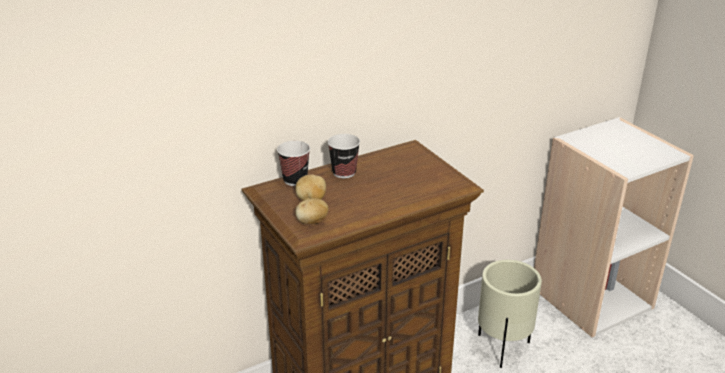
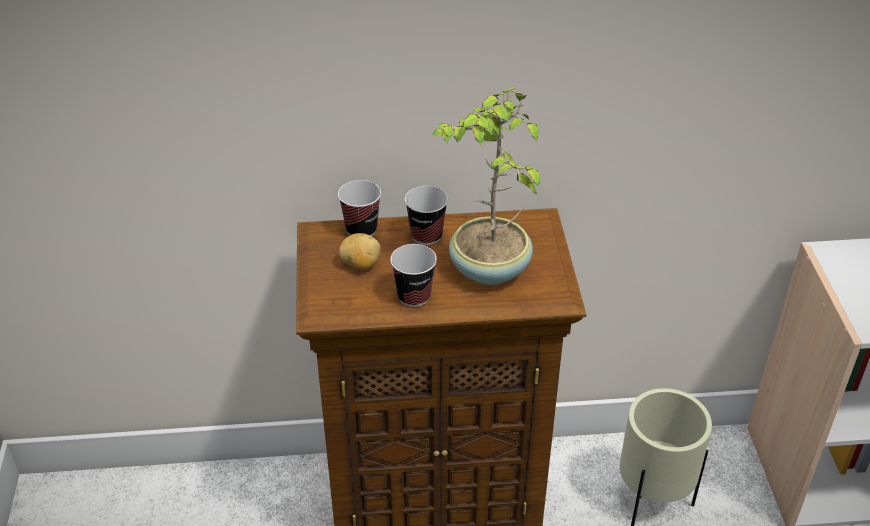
camera: 25 degrees right, 10 degrees up
potato [295,198,328,224] -> none
none -> cup [390,244,437,307]
none -> potted plant [431,87,540,285]

